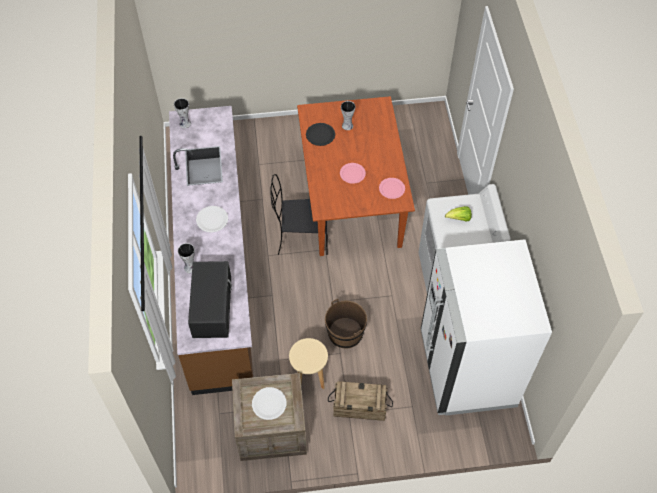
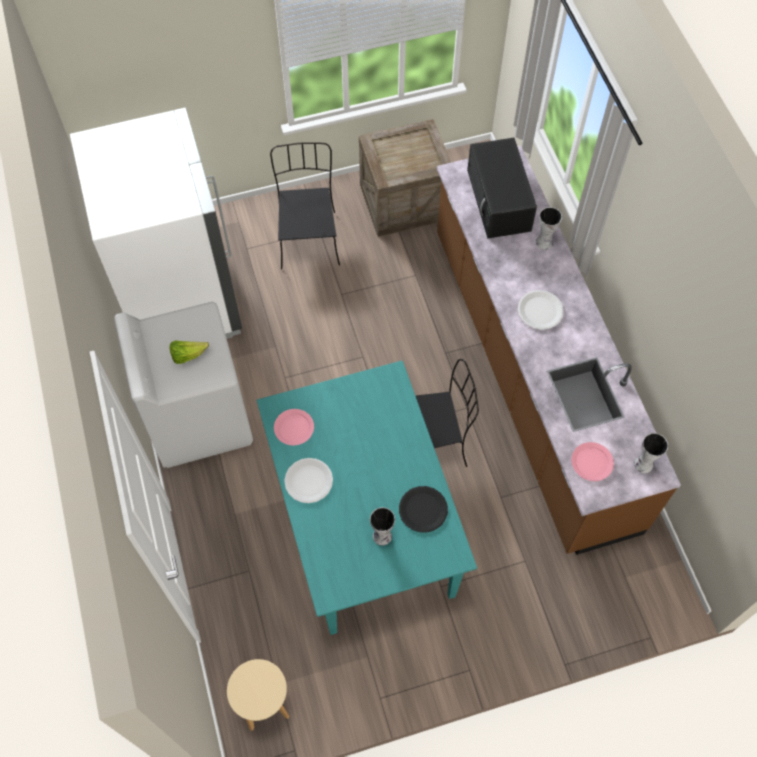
camera: 170 degrees right, 5 degrees up
white plate [252,387,286,420] -> white plate moved to [284,458,333,503]
beige stool [289,338,328,389] -> beige stool moved to [227,659,290,731]
brown dining table [297,96,415,256] -> turquoise dining table [257,361,477,635]
brown bucket [325,299,367,348] -> none
crate [328,381,393,421] -> black chair [270,142,340,270]
pink plate [340,163,366,184] -> pink plate moved to [571,442,614,481]

